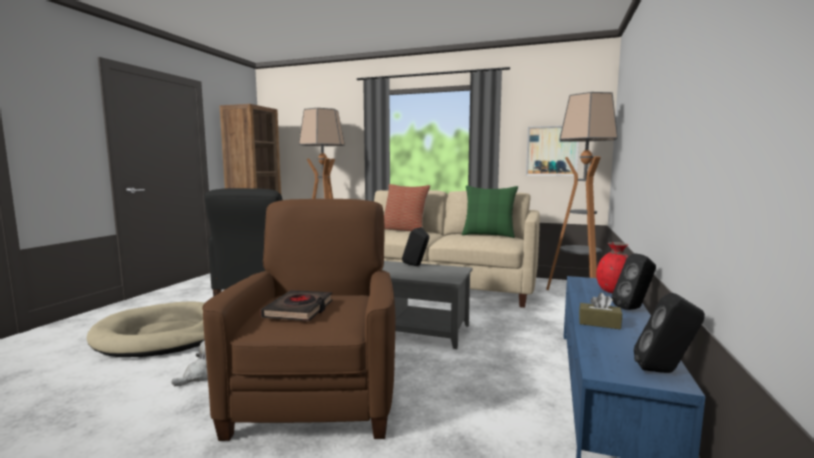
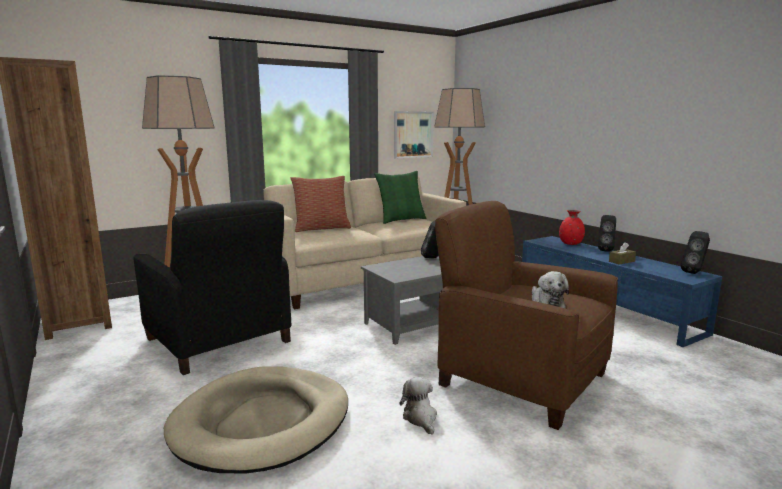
camera: 50 degrees left, 5 degrees up
black book [261,290,333,321] -> plush toy [532,271,569,309]

